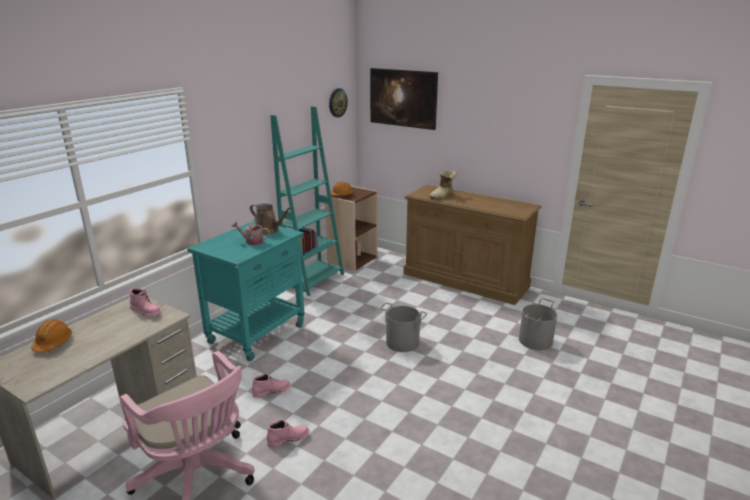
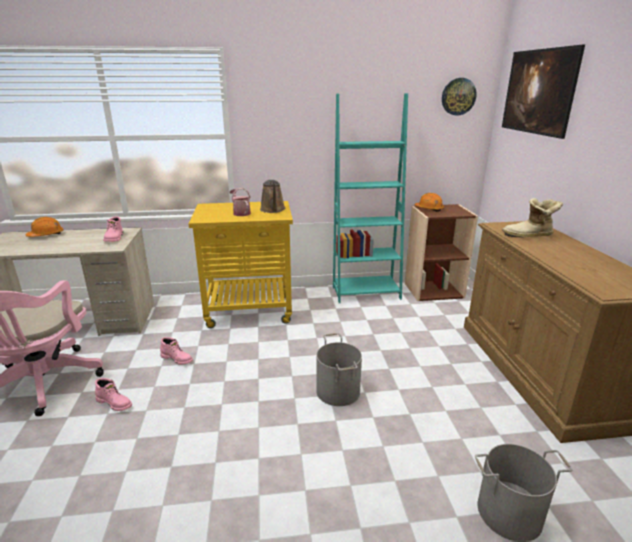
camera: 50 degrees right, 0 degrees up
turquoise cart [187,220,305,361] -> yellow cart [188,201,293,328]

